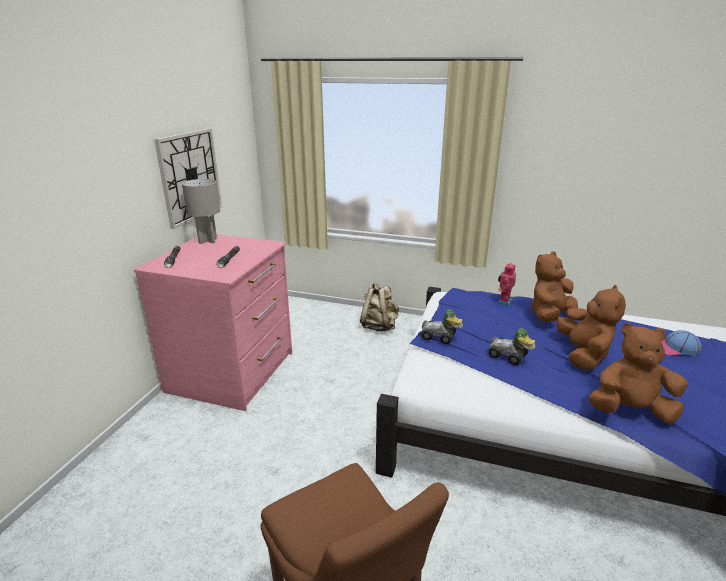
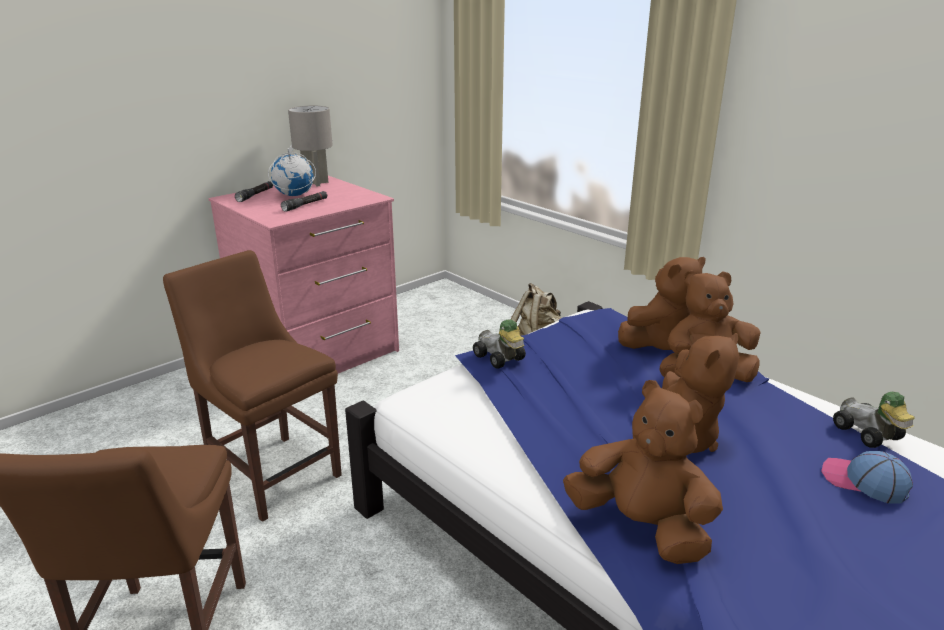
camera: 30 degrees right, 0 degrees up
wall clock [154,128,222,229] -> none
toy car [489,328,536,365] -> toy car moved to [833,392,915,448]
toy robot [498,264,516,305] -> brown plush toy [618,257,706,350]
none -> brown chair [163,250,342,522]
none -> globe [268,145,316,196]

